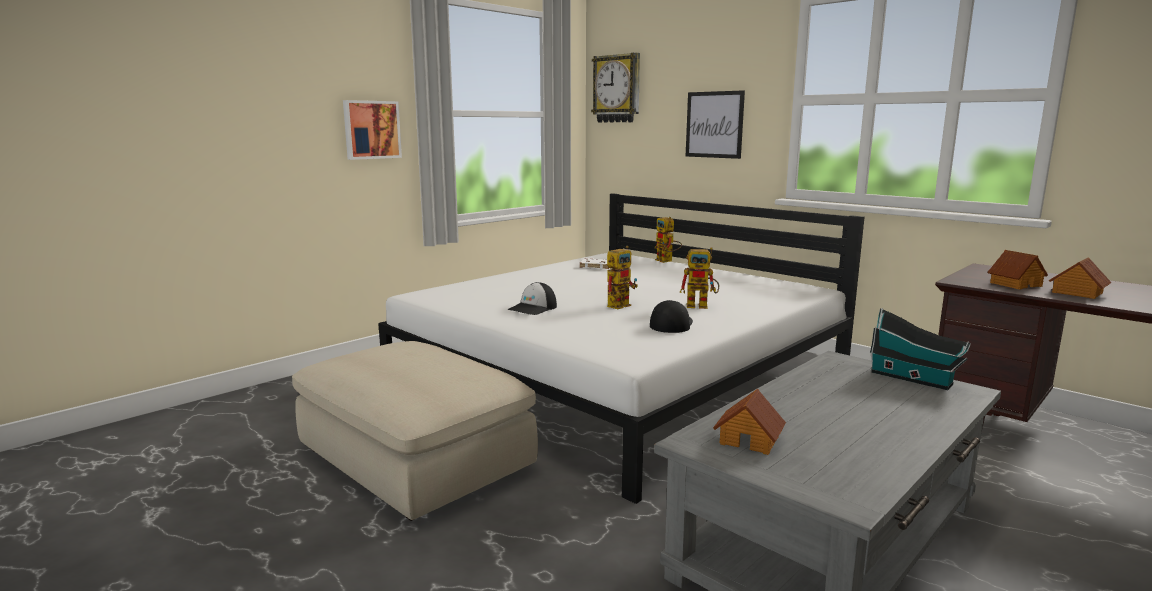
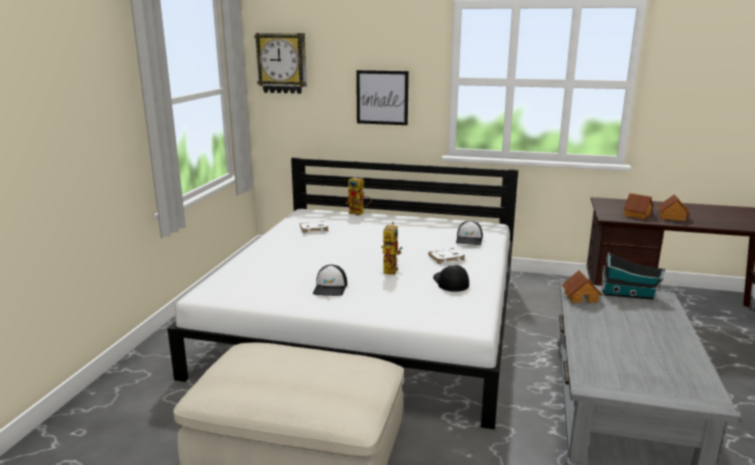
camera: 30 degrees left, 5 degrees up
picture [343,100,402,160] -> none
toy robot [680,247,719,309] -> white book [428,248,465,264]
toy house [713,389,786,455] -> toy house moved to [562,270,602,303]
none -> cap [456,221,483,245]

